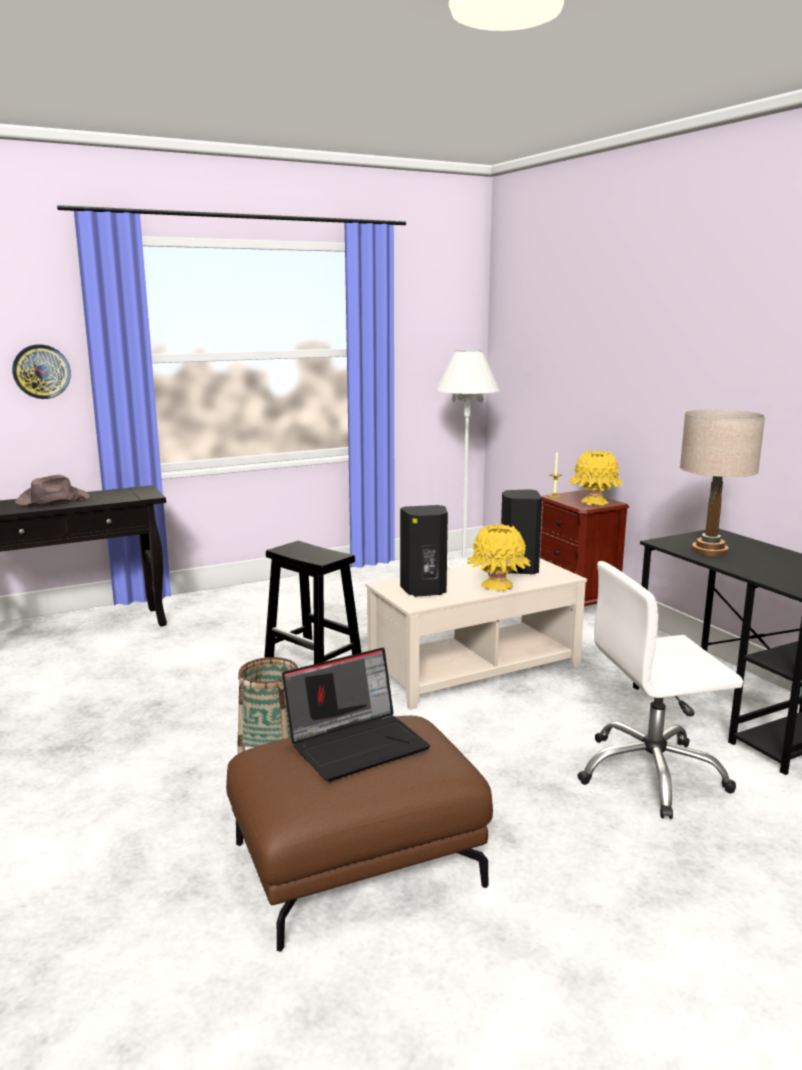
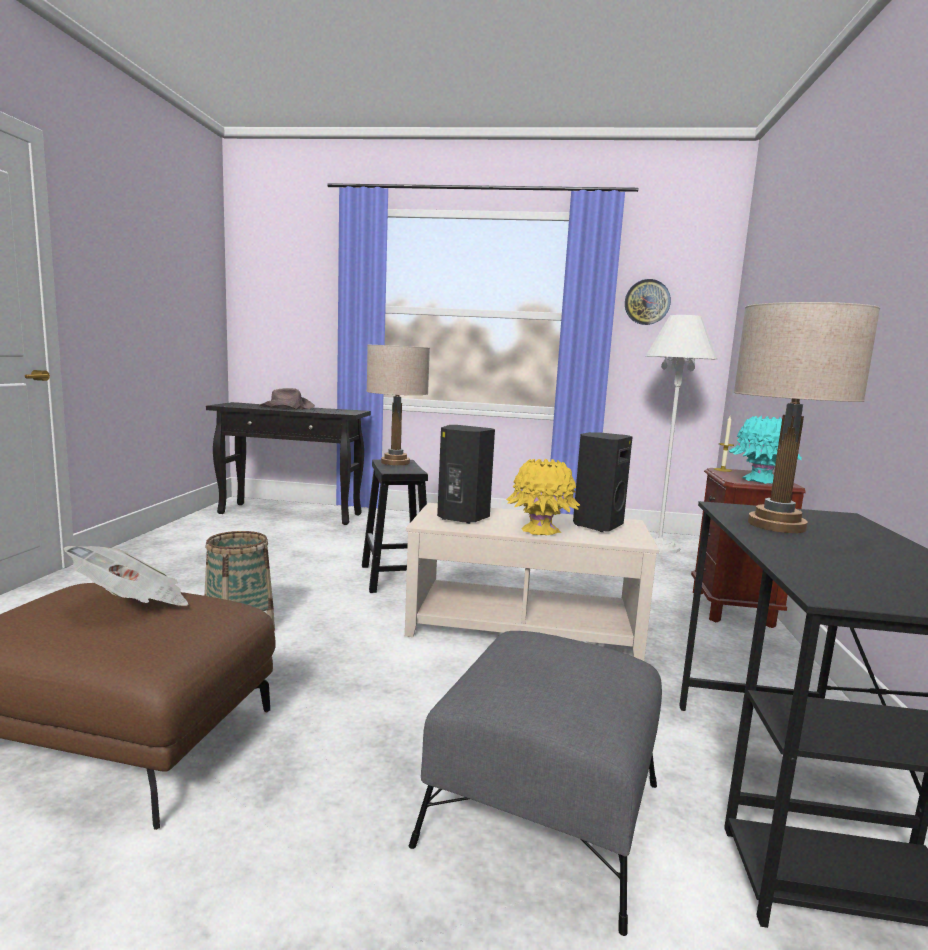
camera: 35 degrees right, 5 degrees down
wall clock [12,344,71,399] -> wall clock moved to [625,279,671,325]
laptop [282,648,430,782] -> newspaper [64,546,189,606]
yellow vase [569,450,623,506] -> turquoise vase [729,415,802,484]
white office chair [577,561,743,819] -> grey ottoman [409,631,662,936]
none -> beige table lamp [366,345,430,465]

